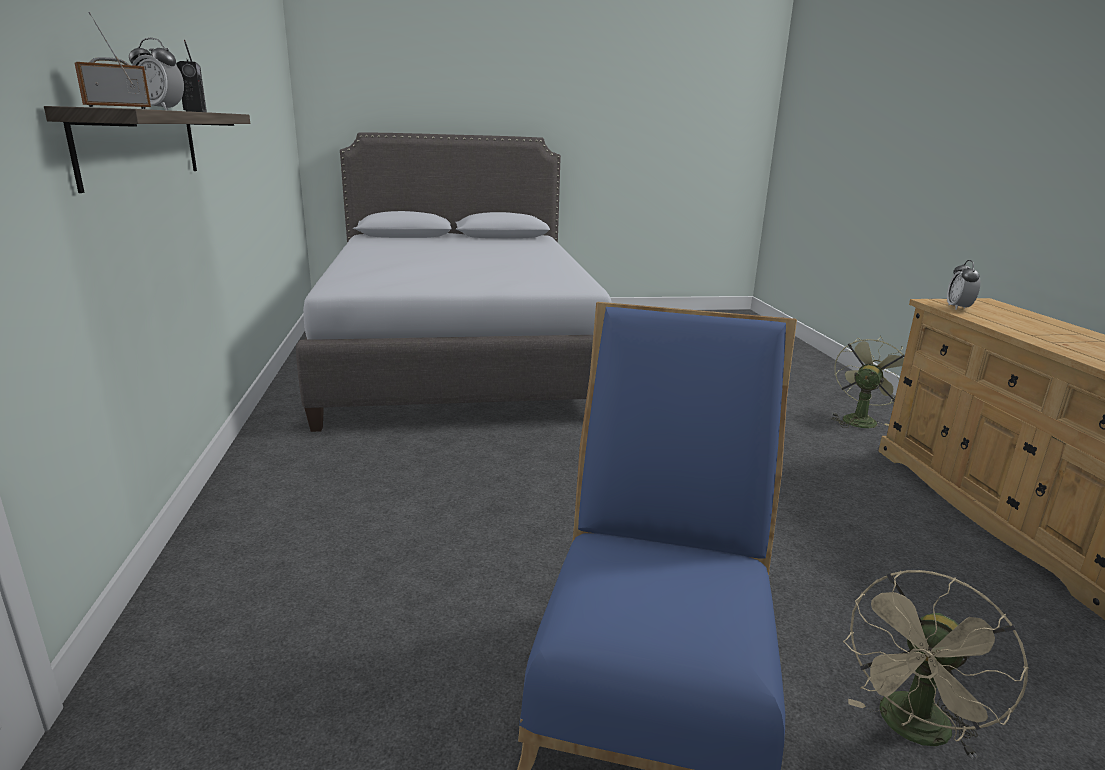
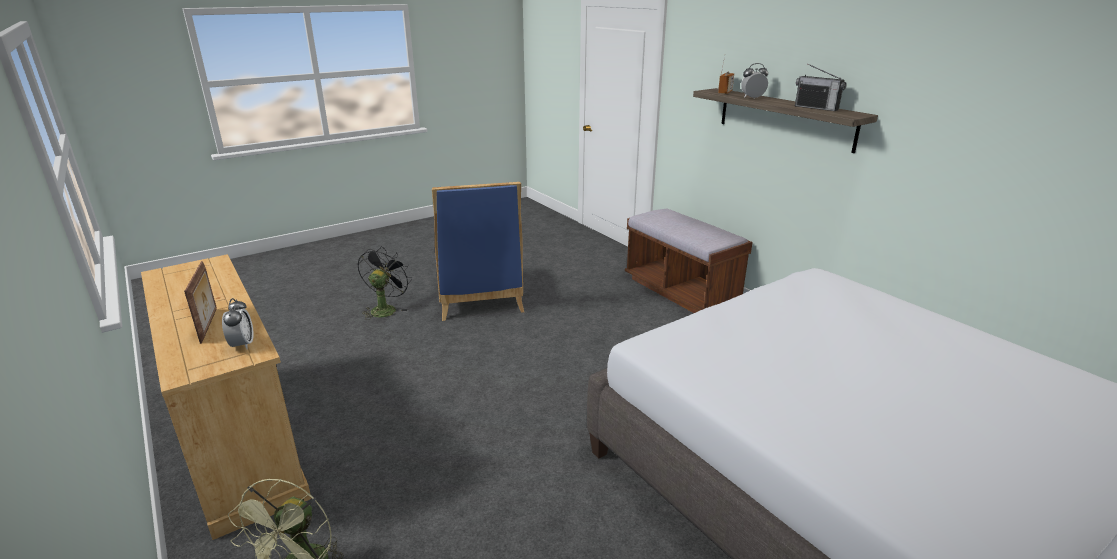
camera: 155 degrees right, 5 degrees up
beige fan [843,570,1029,759] -> black fan [357,246,412,320]
none -> picture frame [184,261,217,344]
none -> brown bench [625,208,752,313]

